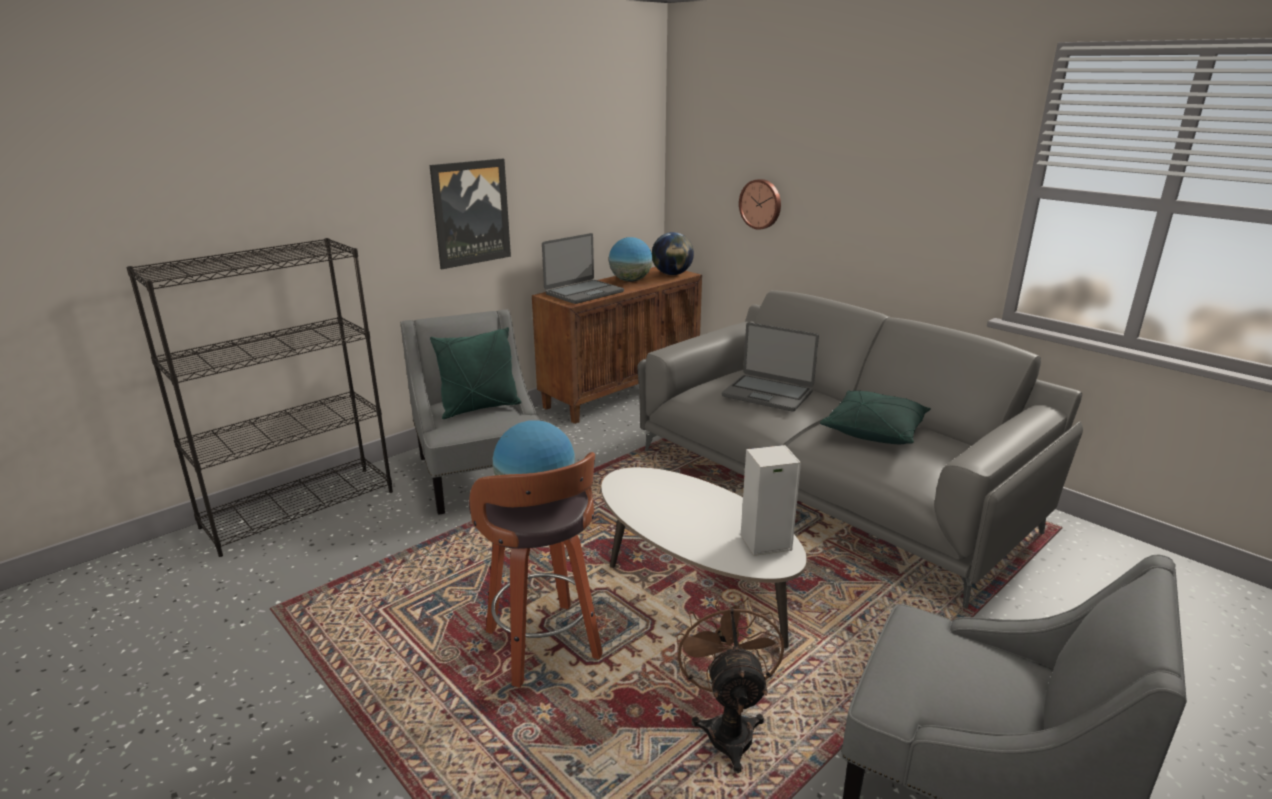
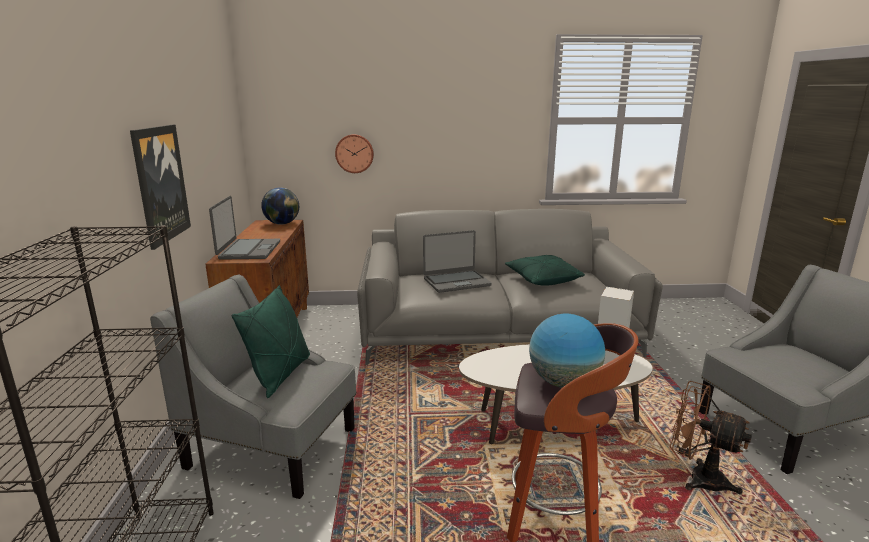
camera: 50 degrees left, 5 degrees down
globe [609,237,653,282] -> none

